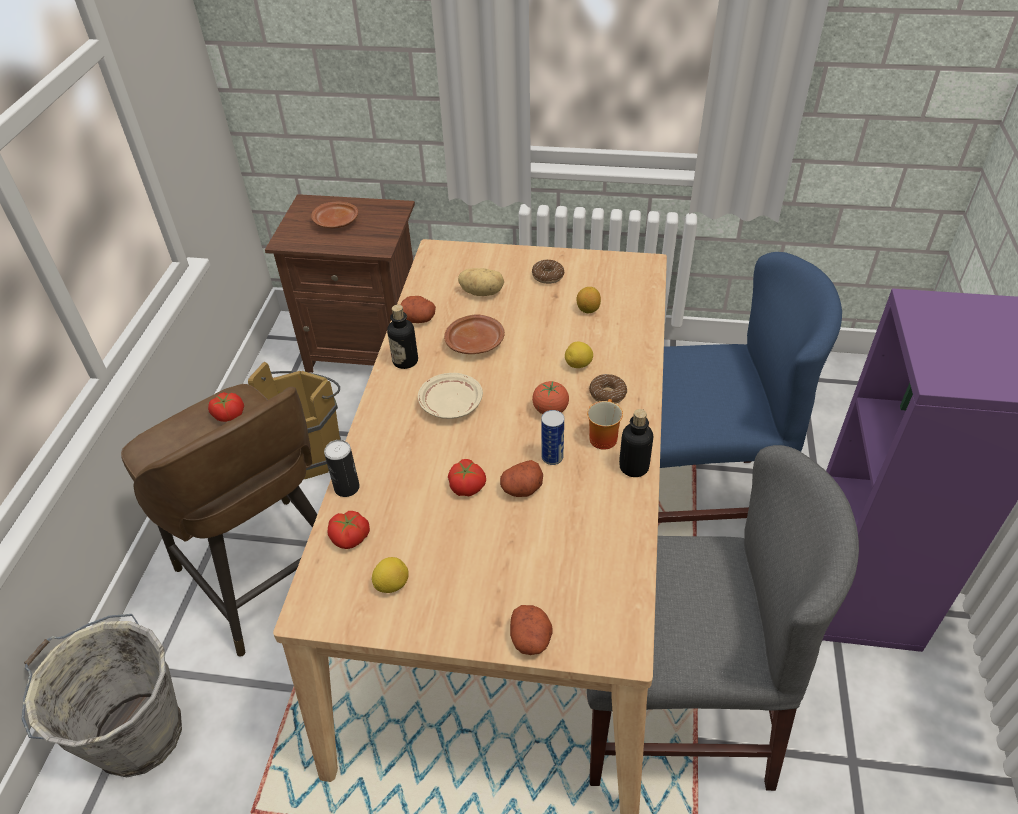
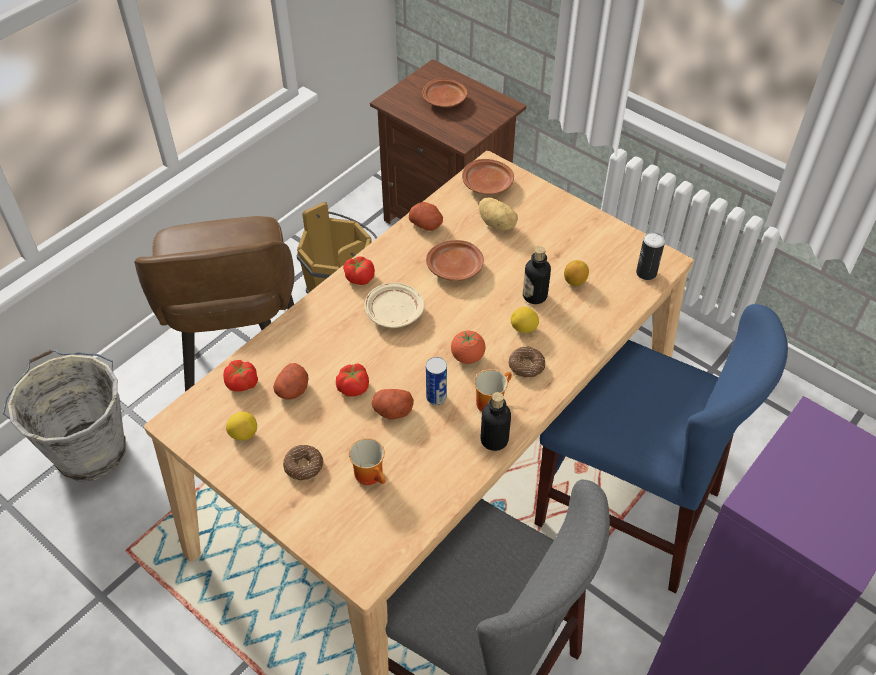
camera: 30 degrees right, 5 degrees up
tomato [208,392,244,422] -> tomato moved to [343,257,375,285]
can [324,440,360,497] -> can moved to [636,232,665,280]
bottle [387,305,418,369] -> bottle moved to [523,246,551,304]
potato [510,605,553,655] -> potato moved to [273,363,309,399]
donut [532,260,564,284] -> donut moved to [283,445,323,481]
none -> mug [349,438,386,485]
none -> brown plate [462,159,514,195]

